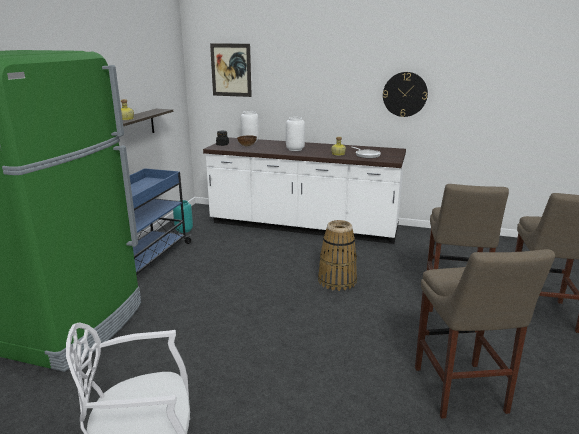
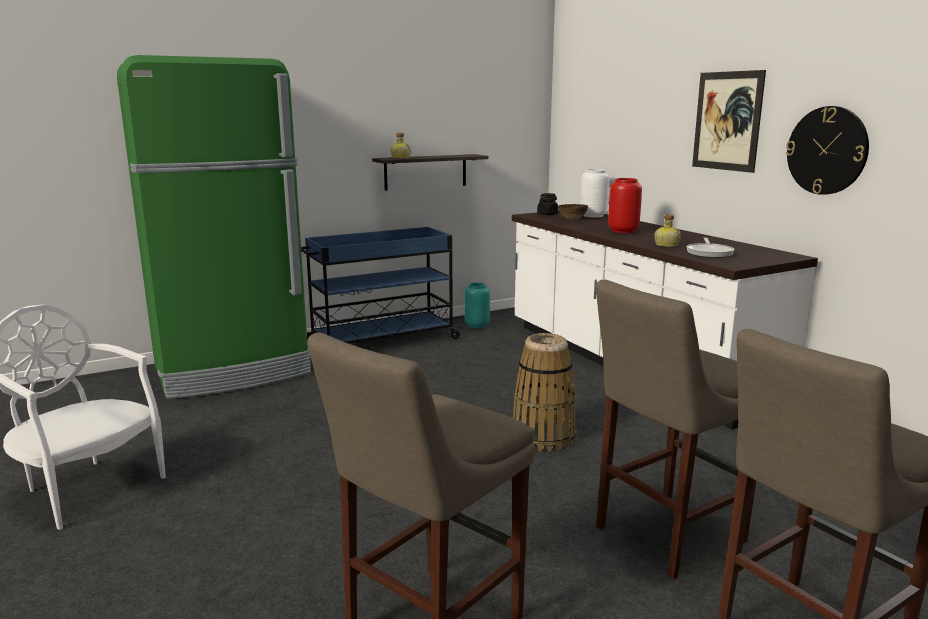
camera: 45 degrees right, 5 degrees down
picture [210,43,252,97] -> picture moved to [692,70,766,173]
white vase [286,117,305,151] -> red vase [608,178,642,233]

